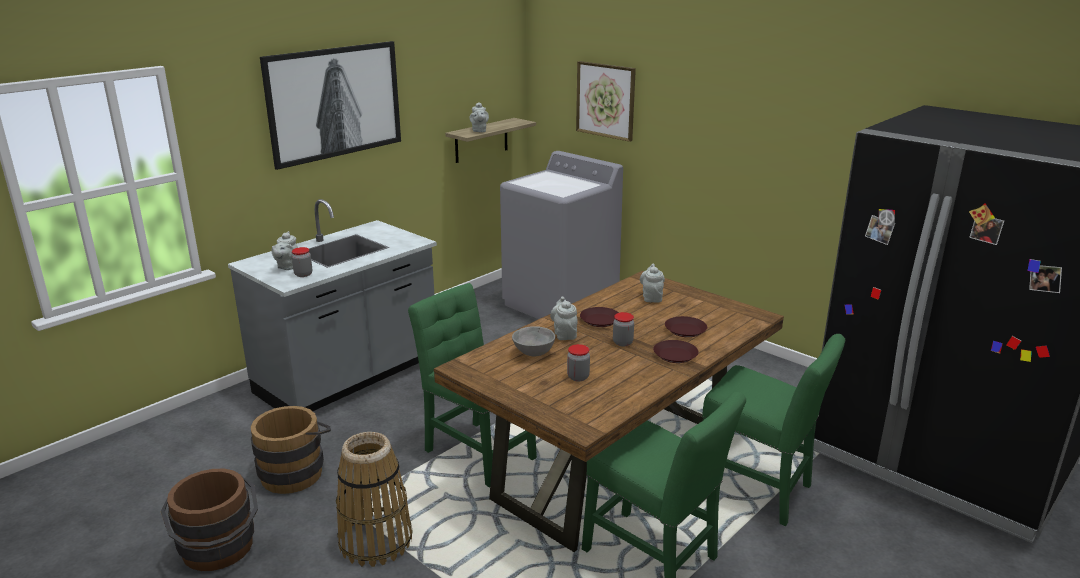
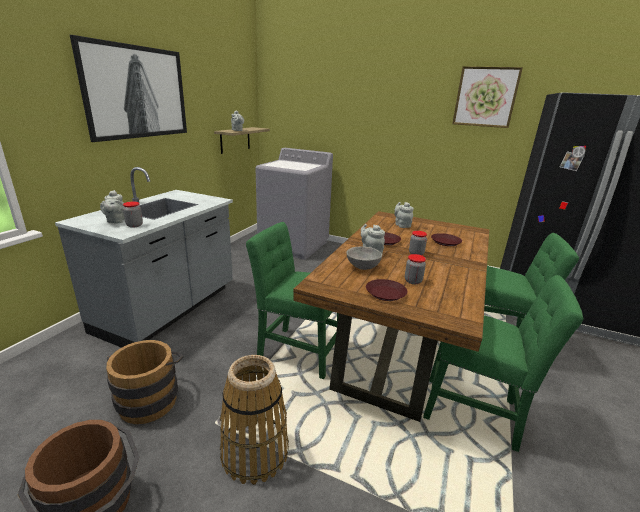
camera: 20 degrees left, 0 degrees up
picture [576,61,636,142] -> picture moved to [452,66,523,128]
brown plate [653,340,699,363] -> brown plate moved to [366,279,407,301]

